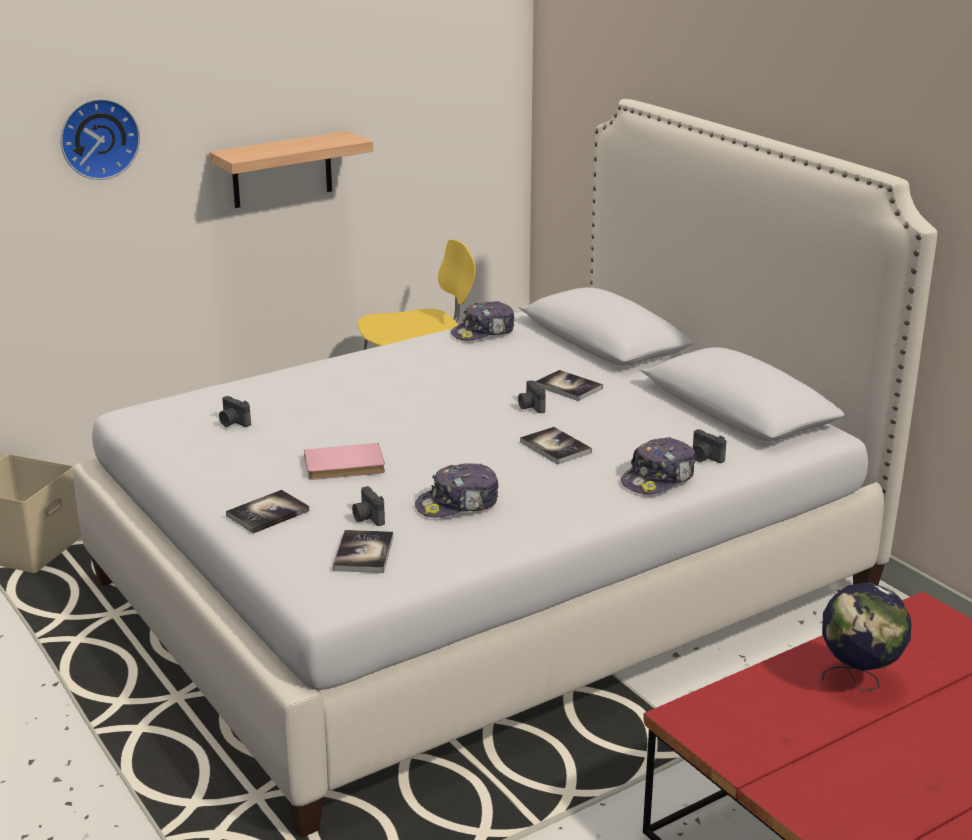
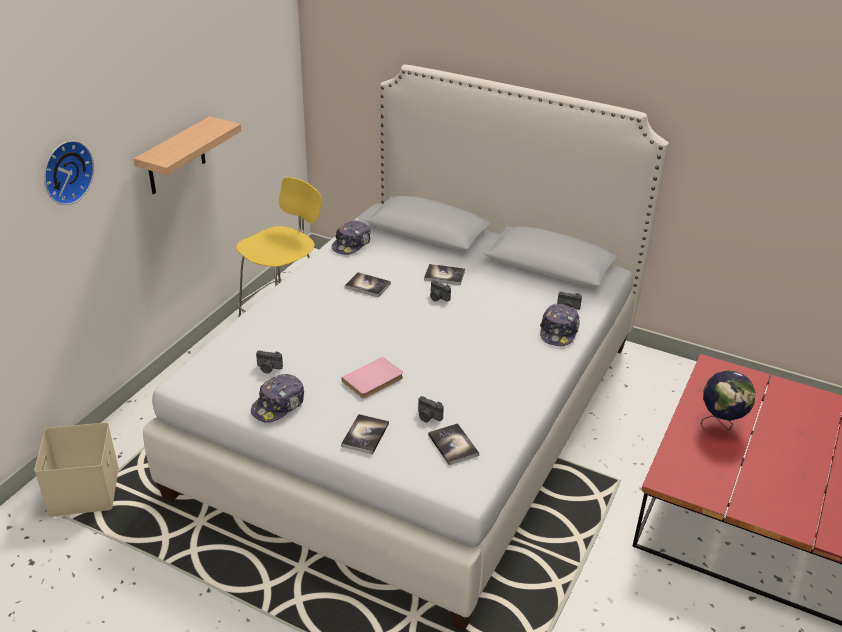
camera: 30 degrees left, 10 degrees up
cap [415,463,499,518] -> cap moved to [251,374,304,423]
book [520,427,592,465] -> book moved to [345,272,391,297]

